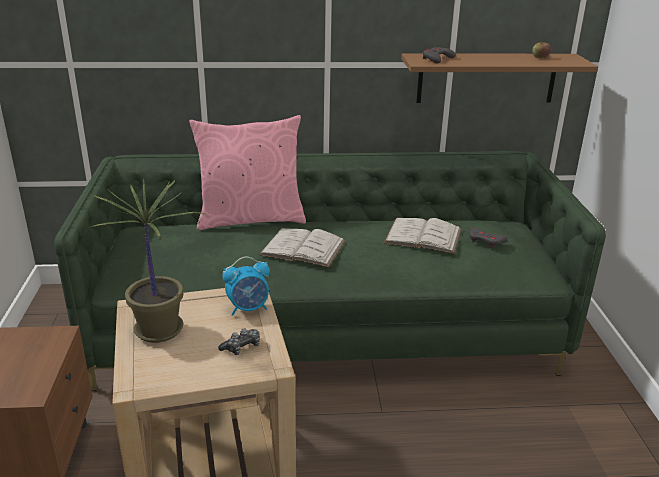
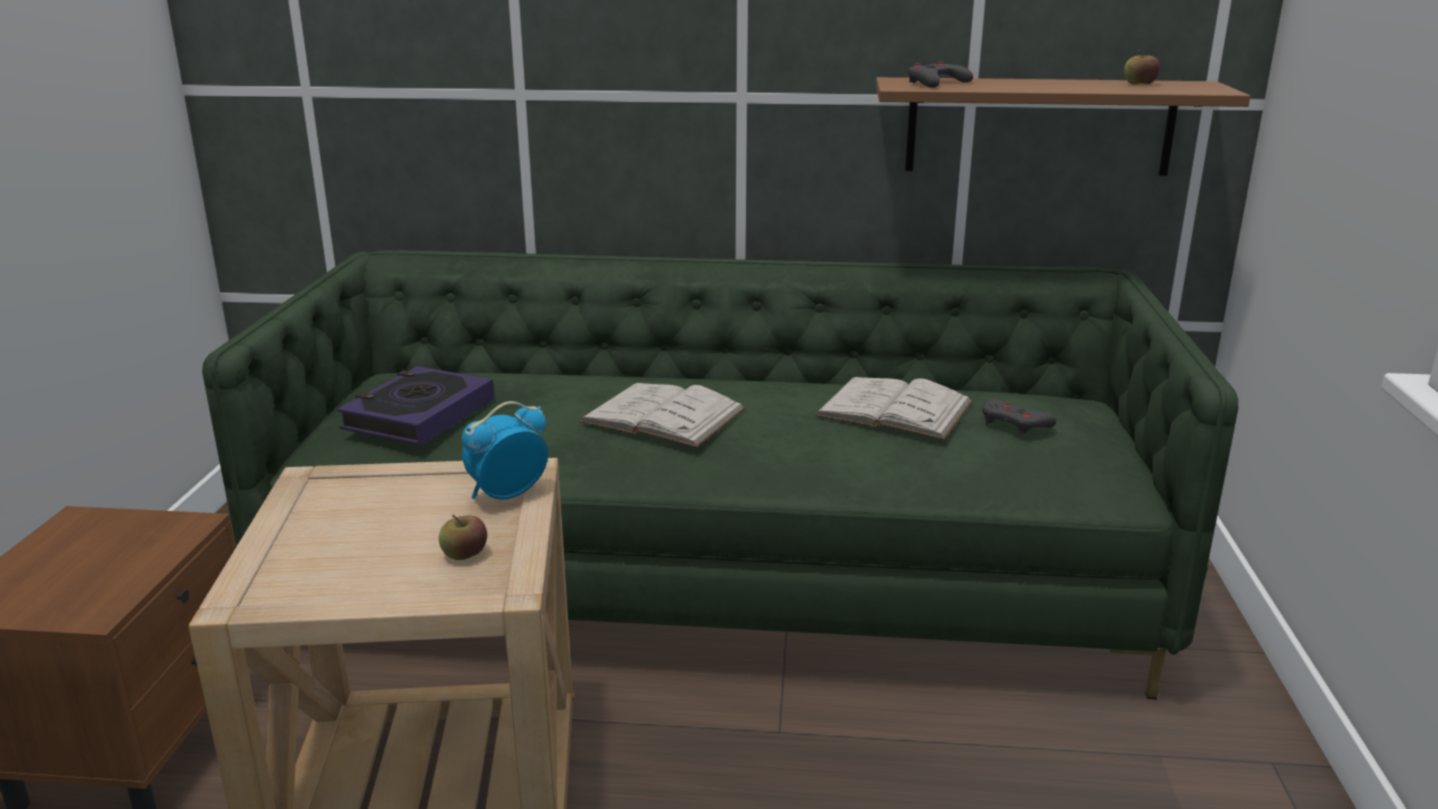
camera: 10 degrees right, 5 degrees down
potted plant [90,178,204,343] -> none
pink pillow [189,115,306,230] -> none
game controller [218,329,260,355] -> apple [439,515,487,560]
alarm clock [222,257,270,316] -> alarm clock turned 150 degrees clockwise [462,401,548,500]
none -> book [337,366,495,446]

